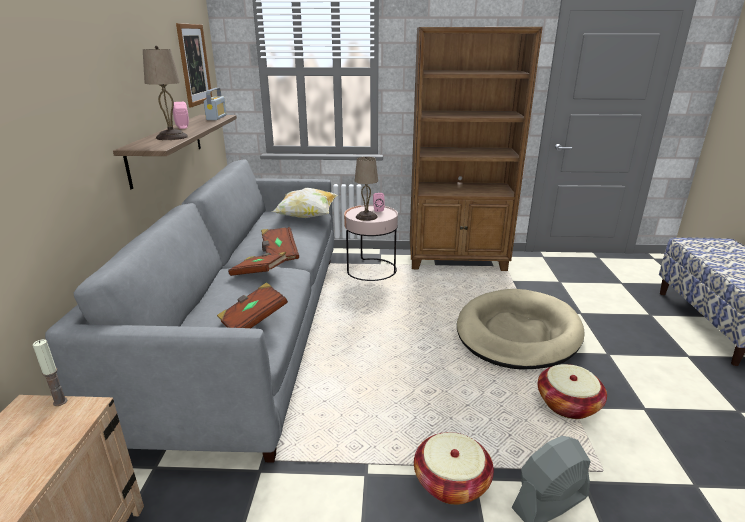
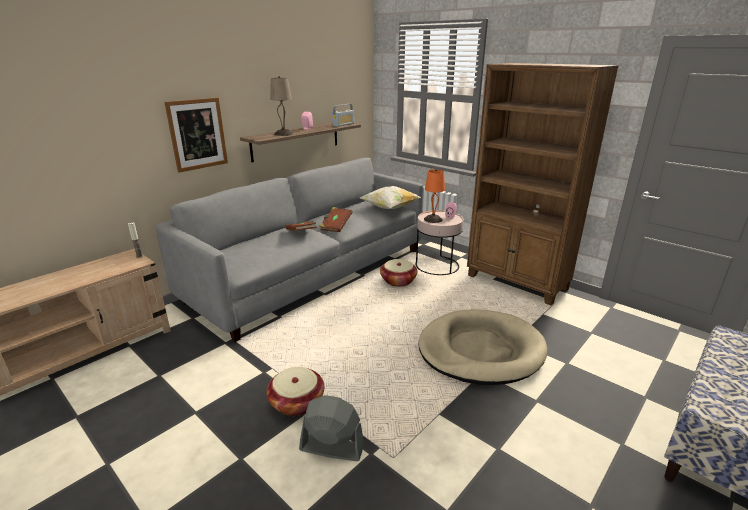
camera: 40 degrees right, 0 degrees up
picture [176,23,212,107] -> picture moved to [165,97,228,172]
brown book [217,282,288,328] -> none
beige table lamp [355,156,378,221] -> orange table lamp [424,169,445,223]
basket [538,364,607,419] -> basket moved to [380,259,417,287]

